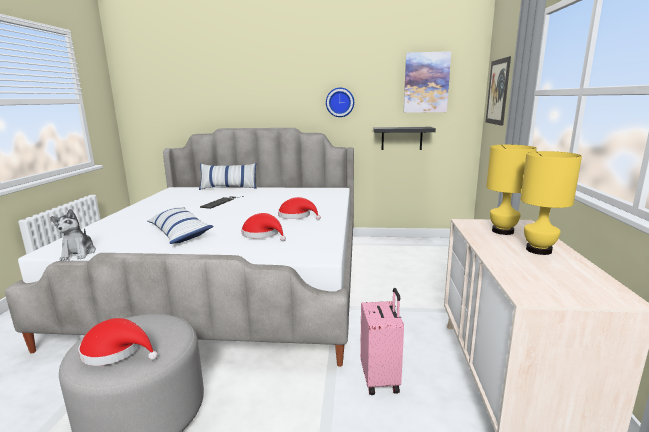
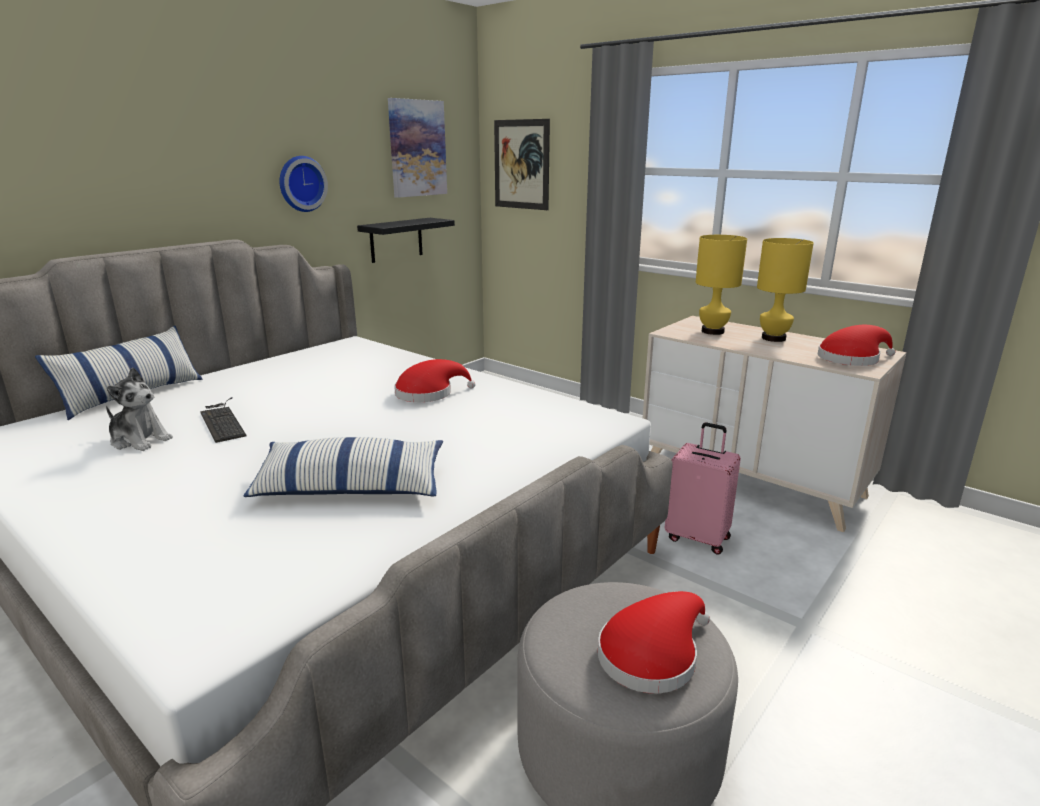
camera: 55 degrees left, 5 degrees up
plush toy [51,209,96,261] -> plush toy moved to [106,367,173,451]
red hat [241,213,286,241] -> red hat moved to [818,325,895,366]

